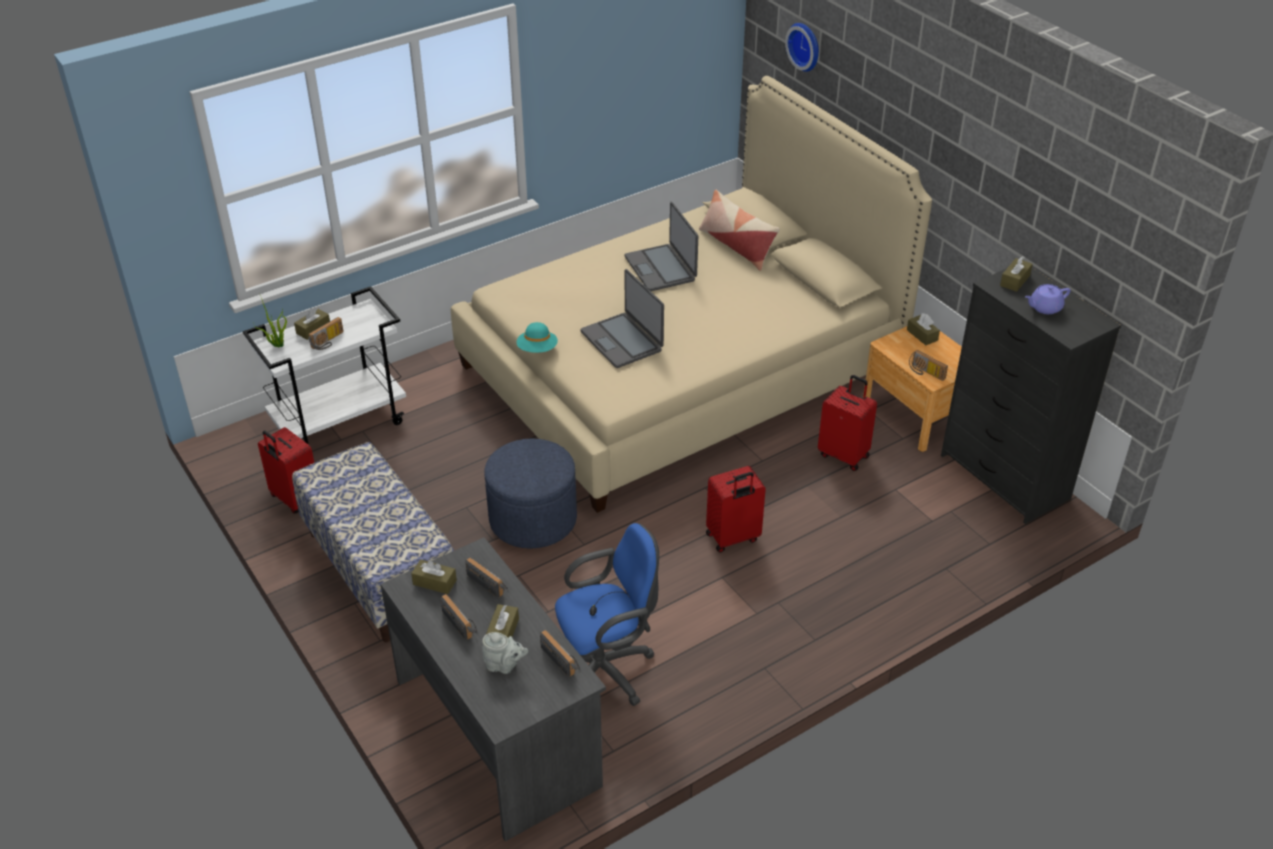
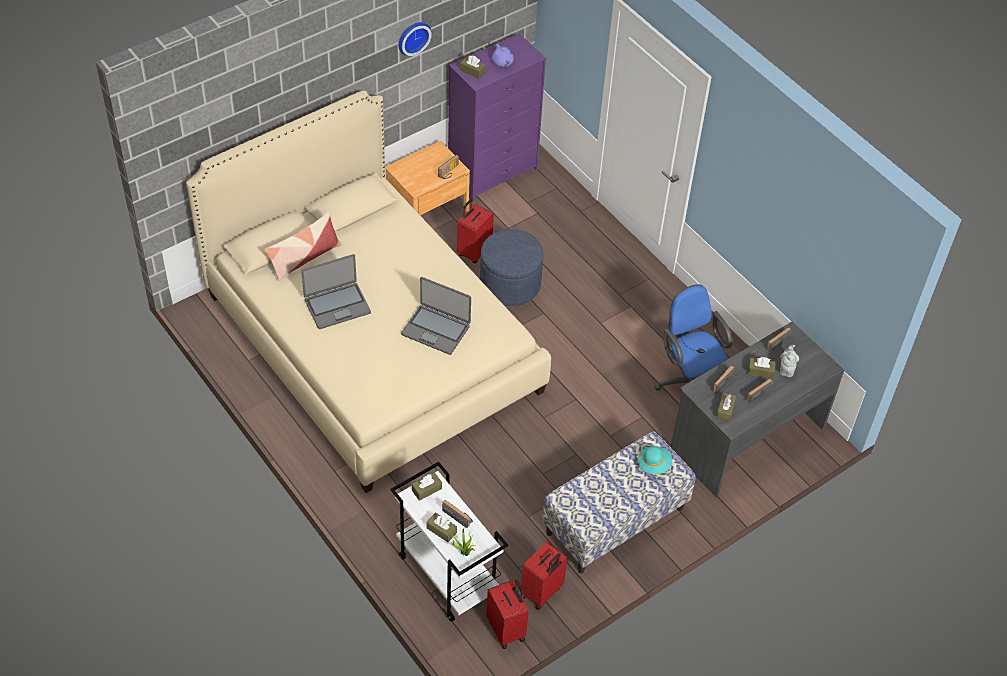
camera: 95 degrees left, 10 degrees up
blue ottoman [485,438,577,549] -> blue ottoman moved to [480,229,544,306]
turquoise hat [516,322,558,353] -> turquoise hat moved to [637,446,672,474]
laptop [581,269,664,368] -> laptop turned 60 degrees clockwise [401,277,471,355]
red suitcase [706,466,766,553] -> red suitcase moved to [486,580,529,649]
wall clock [785,23,819,72] -> wall clock moved to [399,22,432,56]
brown tissue box [907,313,940,345] -> brown tissue box moved to [412,473,442,501]
black dresser [941,268,1121,524] -> purple dresser [448,33,546,202]

